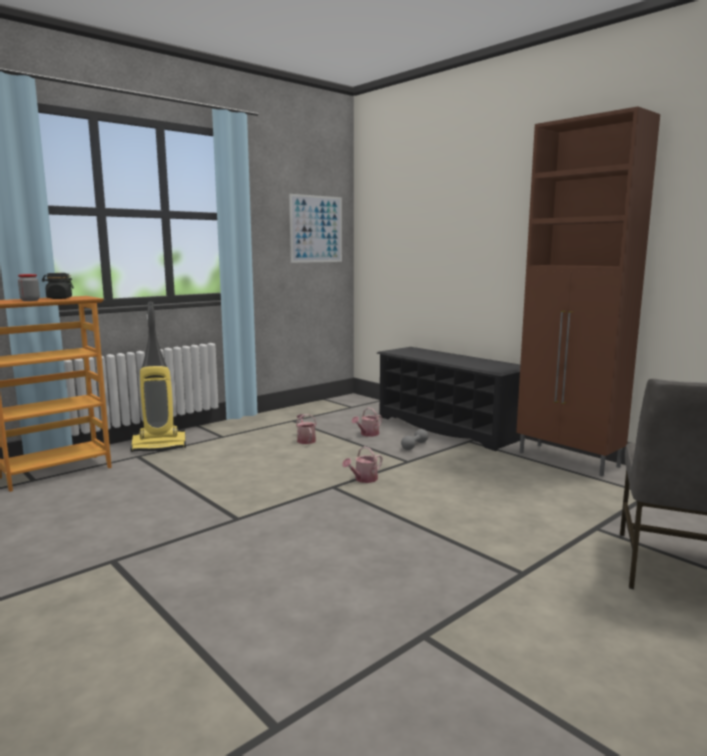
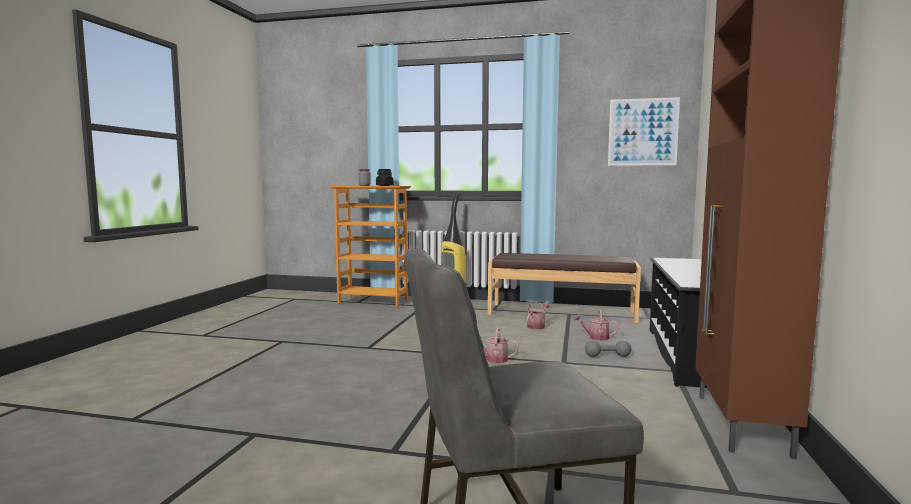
camera: 55 degrees right, 5 degrees down
none -> brown bench [488,253,641,323]

